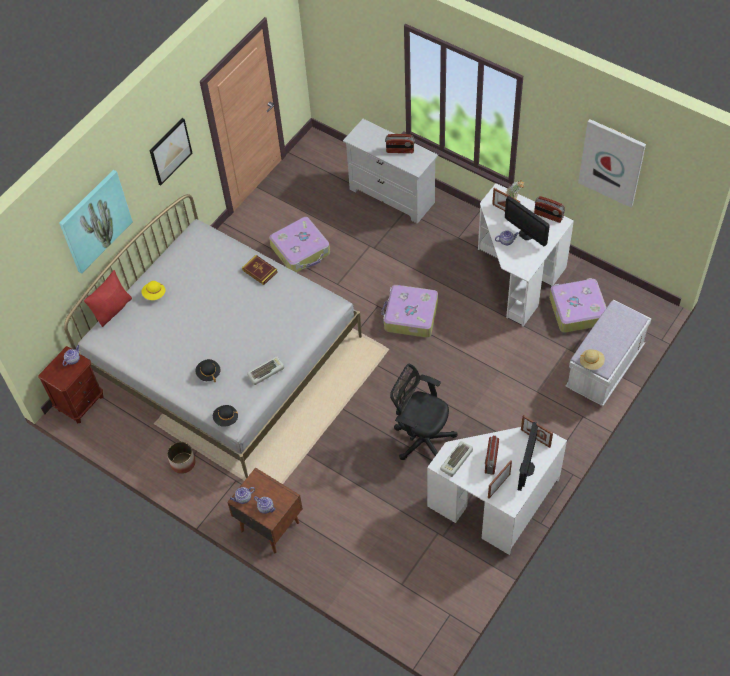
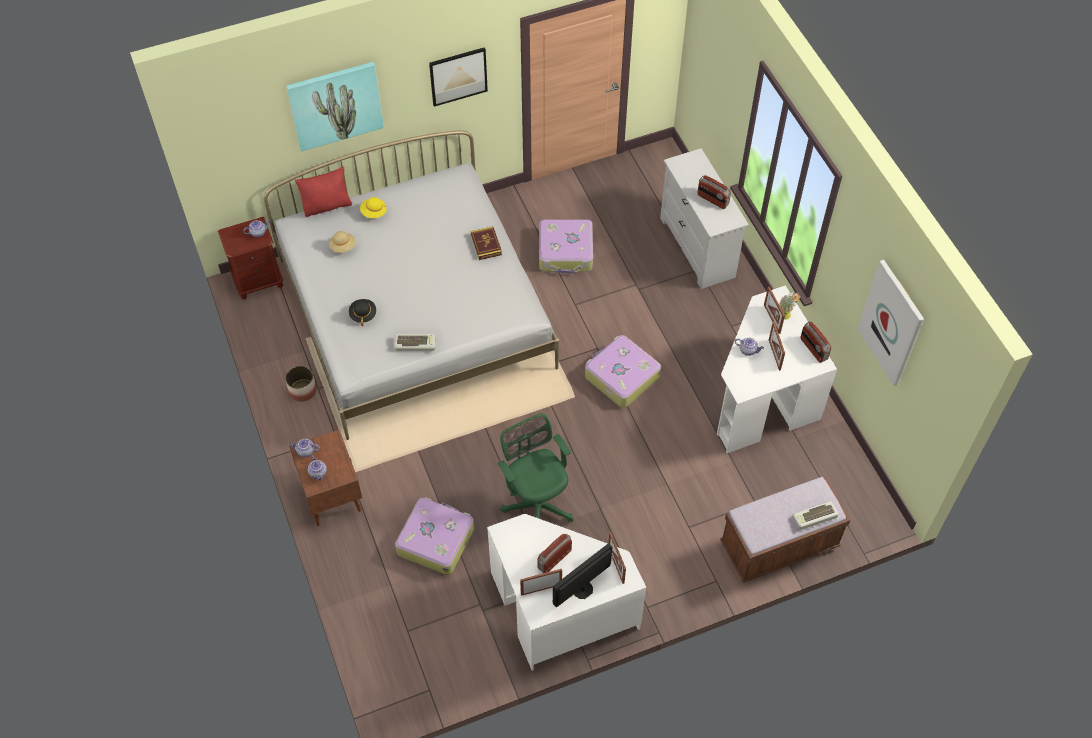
camera: 30 degrees right, 0 degrees up
black hat [213,405,238,427] -> none
black office chair [390,364,458,460] -> green office chair [497,413,574,522]
keyboard [440,441,473,477] -> keyboard moved to [792,502,839,530]
monitor [505,196,550,247] -> picture frame [769,322,785,371]
suitcase [549,278,607,333] -> suitcase moved to [395,497,474,575]
white bench [565,300,652,406] -> brown bench [720,477,850,583]
beige hat [580,349,605,370] -> beige hat moved to [329,231,356,253]

